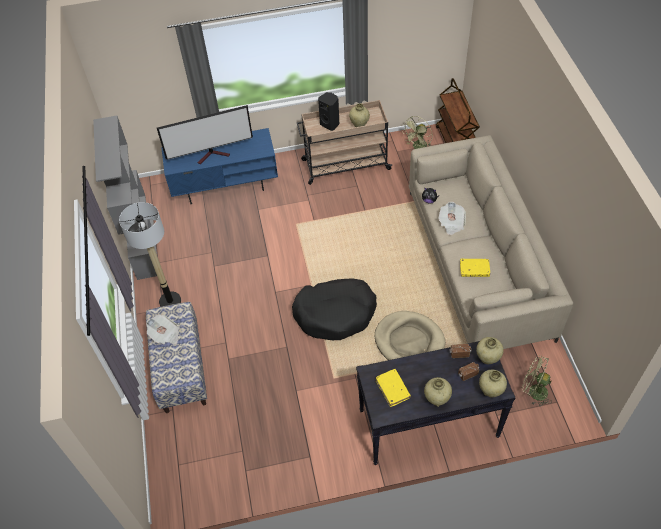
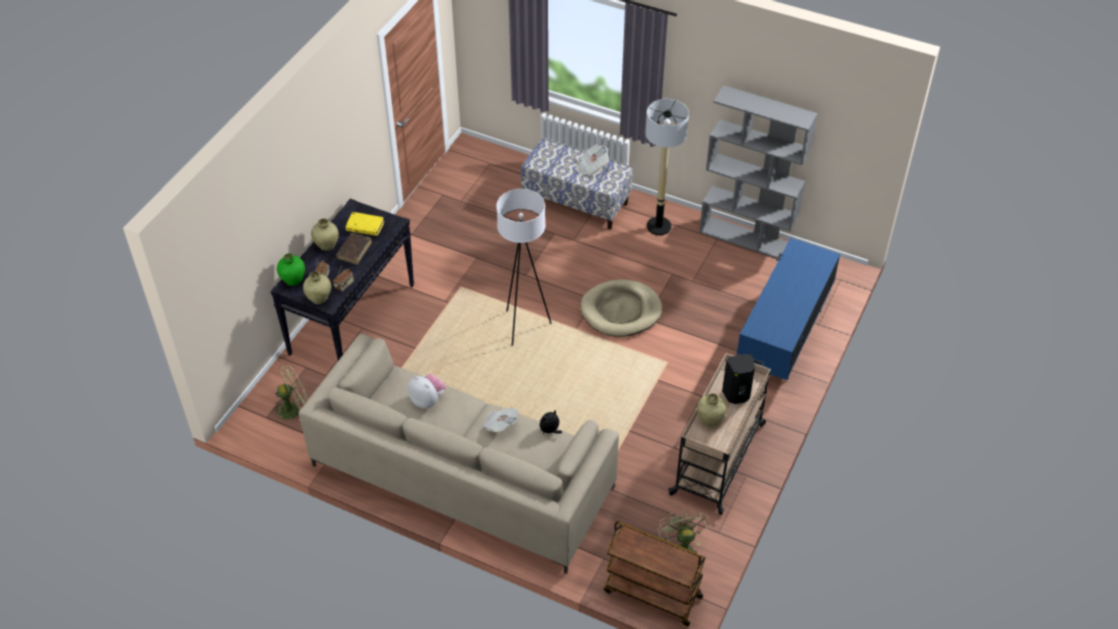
camera: 125 degrees right, 5 degrees down
television [157,105,253,164] -> none
black dog bed [292,278,377,340] -> white floor lamp [496,189,551,346]
beige dog bed [375,311,445,360] -> beige dog bed moved to [581,279,662,336]
yellow book [460,259,490,277] -> plush toy [408,374,446,408]
beige vase [479,370,507,398] -> green vase [277,253,305,286]
none -> brown book [336,233,372,265]

